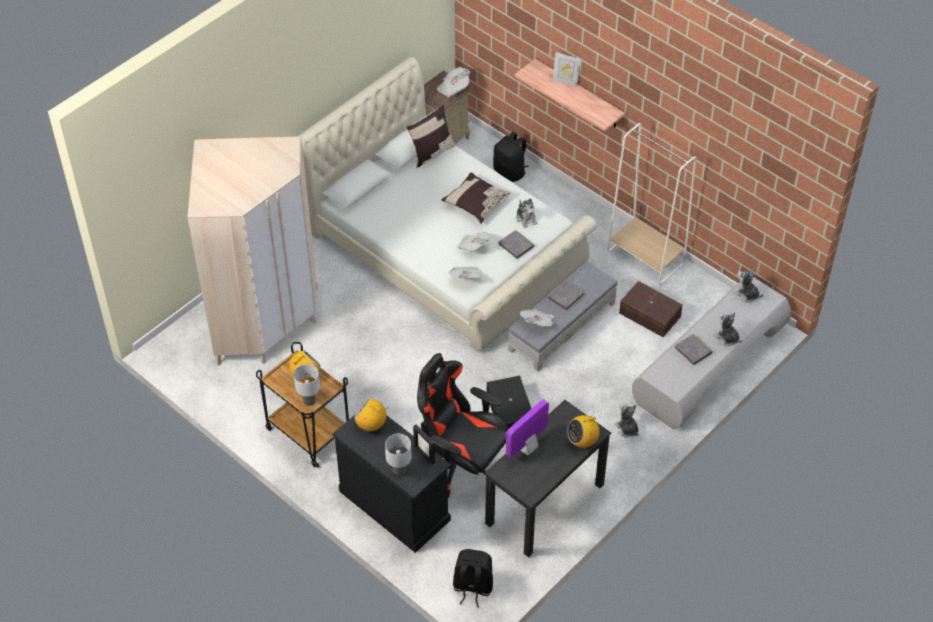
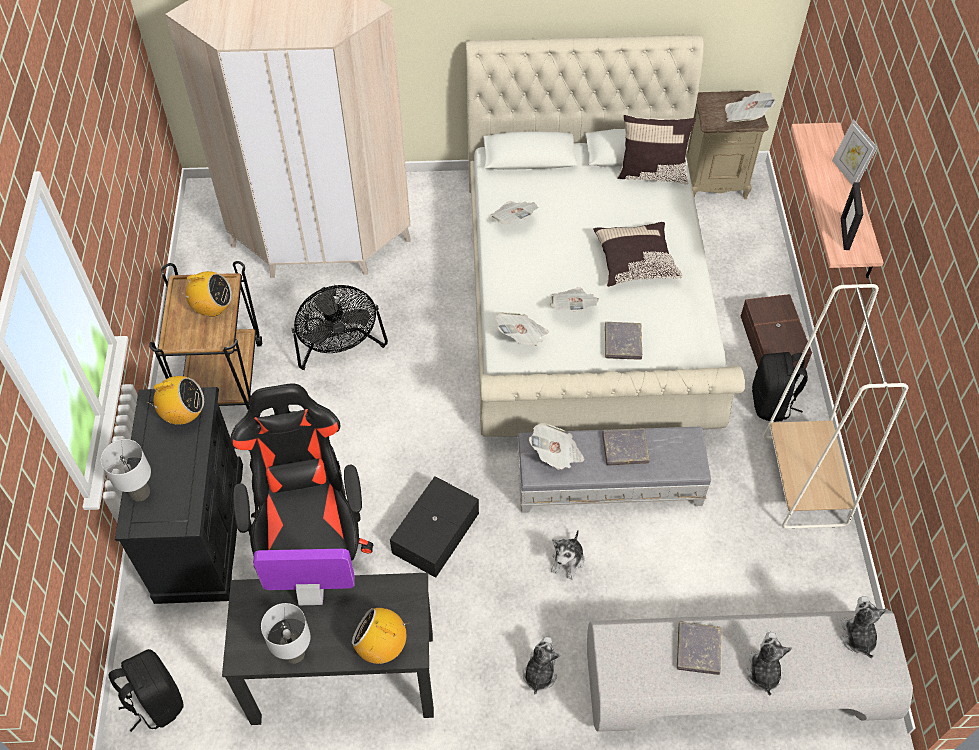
camera: 45 degrees right, 5 degrees up
white table lamp [294,364,320,406] -> white table lamp moved to [261,603,311,664]
radio [354,399,387,432] -> radio turned 105 degrees clockwise [147,376,204,425]
picture frame [413,424,435,465] -> picture frame moved to [841,182,863,250]
black backpack [493,132,528,182] -> black backpack moved to [752,352,808,422]
plush toy [516,198,537,228] -> plush toy moved to [551,530,584,580]
brown storage box [619,281,683,337] -> brown storage box moved to [741,294,812,369]
none -> black fan [291,285,388,370]
none -> newspaper [490,201,539,224]

